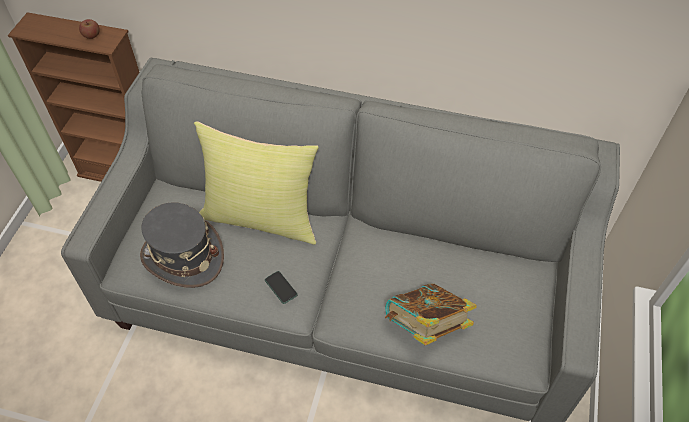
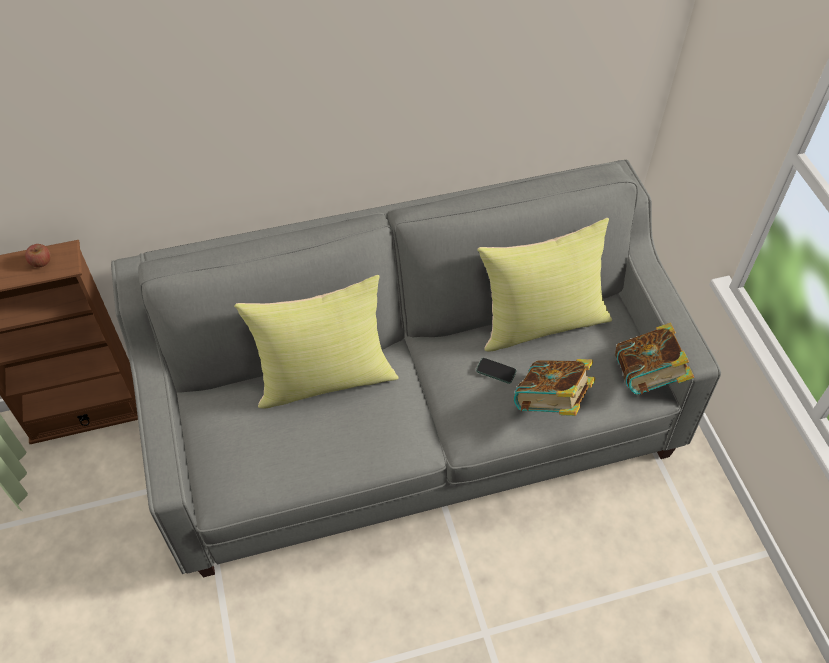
camera: 30 degrees left, 0 degrees up
grey hat [140,202,224,288] -> none
phone [265,271,297,304] -> phone moved to [476,358,517,384]
none -> yellow pillow [477,218,612,351]
none -> book [615,322,694,395]

